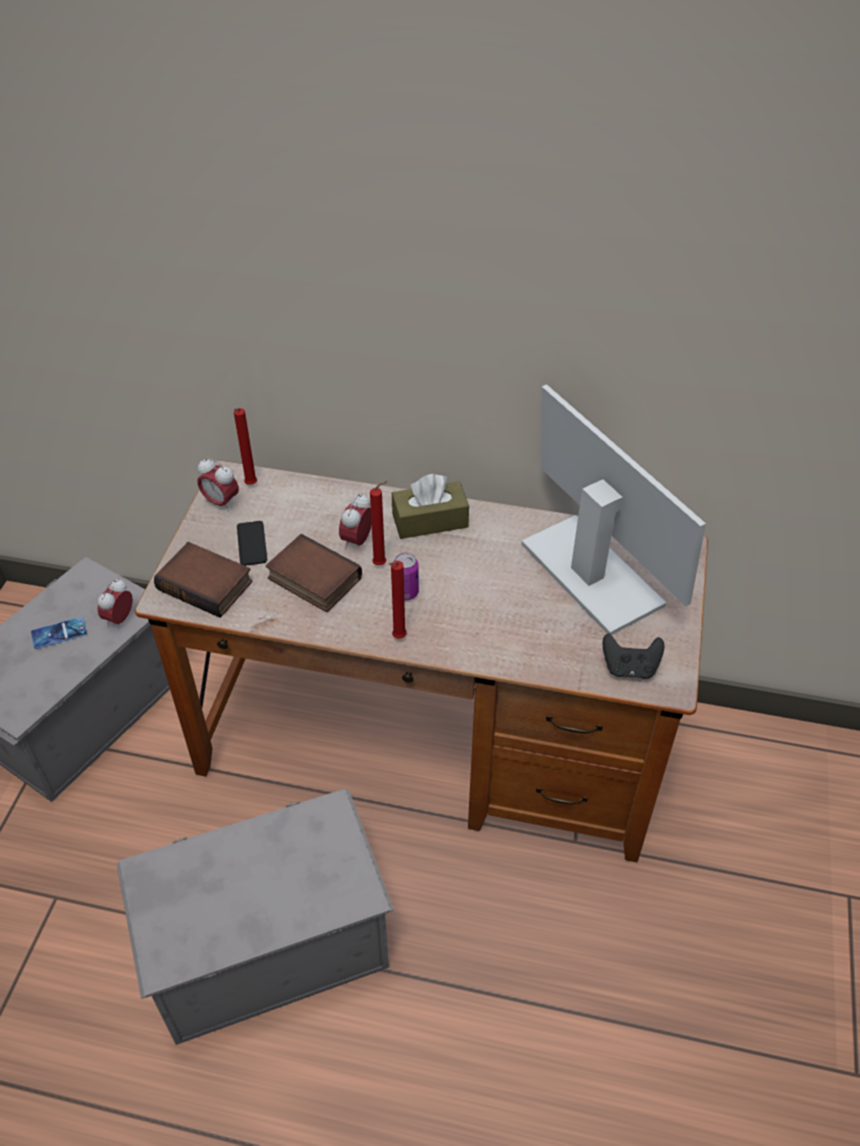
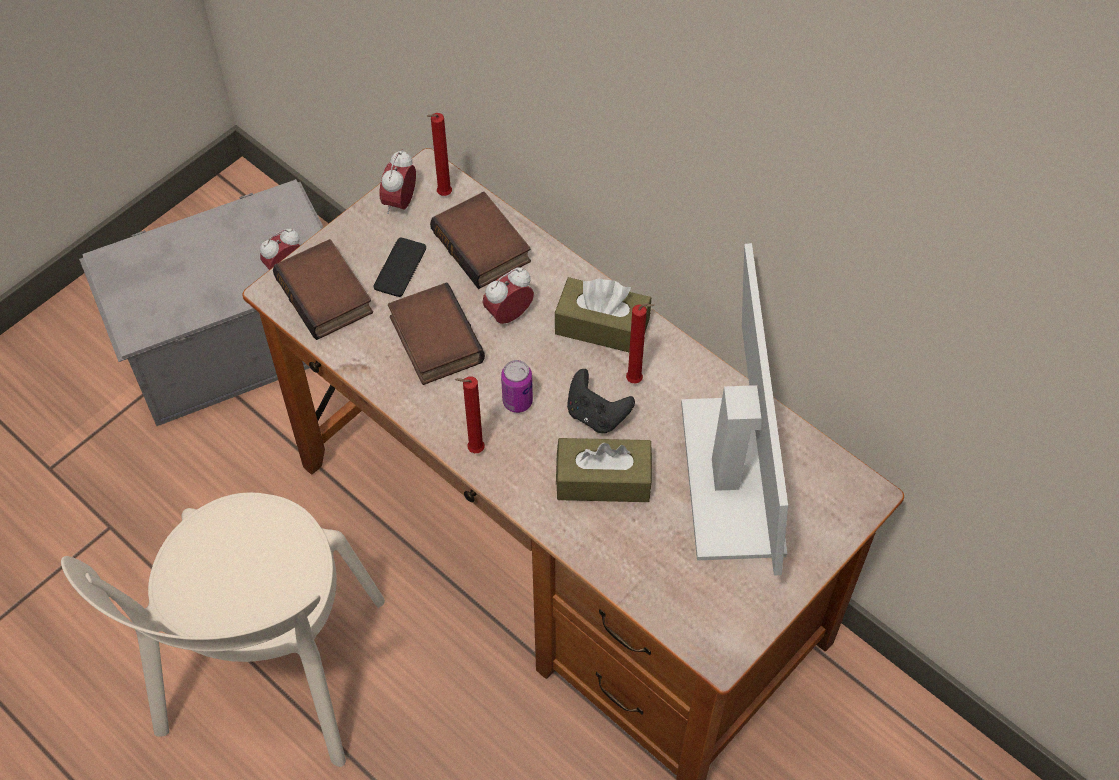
camera: 30 degrees right, 10 degrees up
phone [31,617,87,649] -> none
grey storage box [116,789,394,1045] -> beige chair [61,492,385,767]
alarm clock [197,458,239,512] -> alarm clock turned 45 degrees clockwise [379,150,416,214]
red candle [370,481,388,566] -> red candle moved to [626,303,655,384]
black game controller [602,634,664,679] -> black game controller moved to [567,369,635,434]
none -> book [430,192,531,289]
none -> brown tissue box [556,438,652,502]

